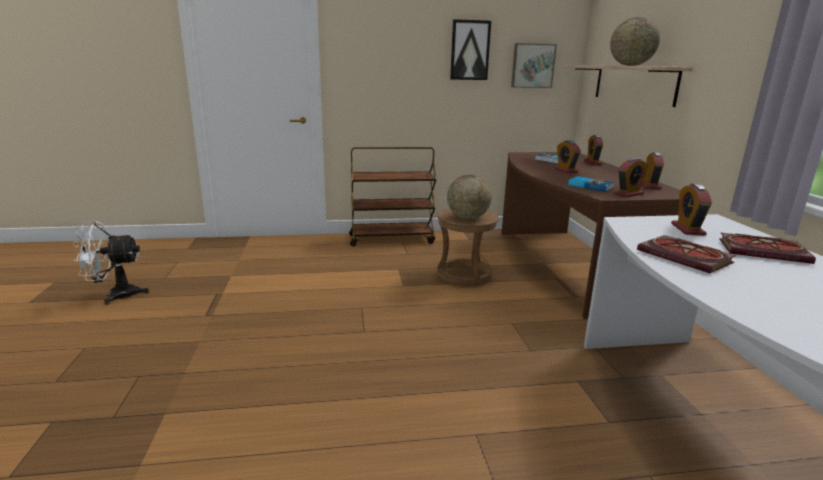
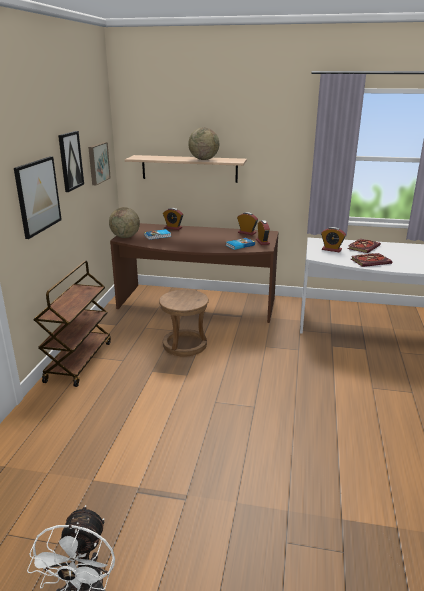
camera: 70 degrees left, 5 degrees up
globe [447,175,492,219] -> globe moved to [109,207,140,238]
alarm clock [554,140,581,173] -> none
none -> picture [14,156,62,239]

